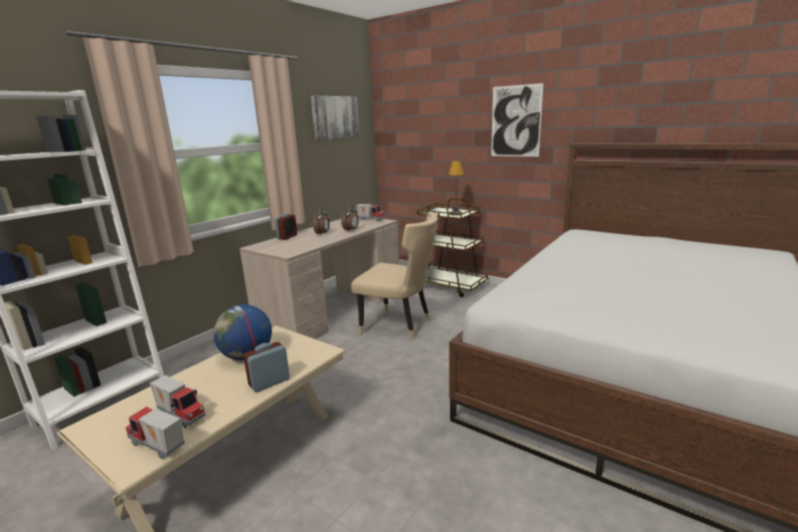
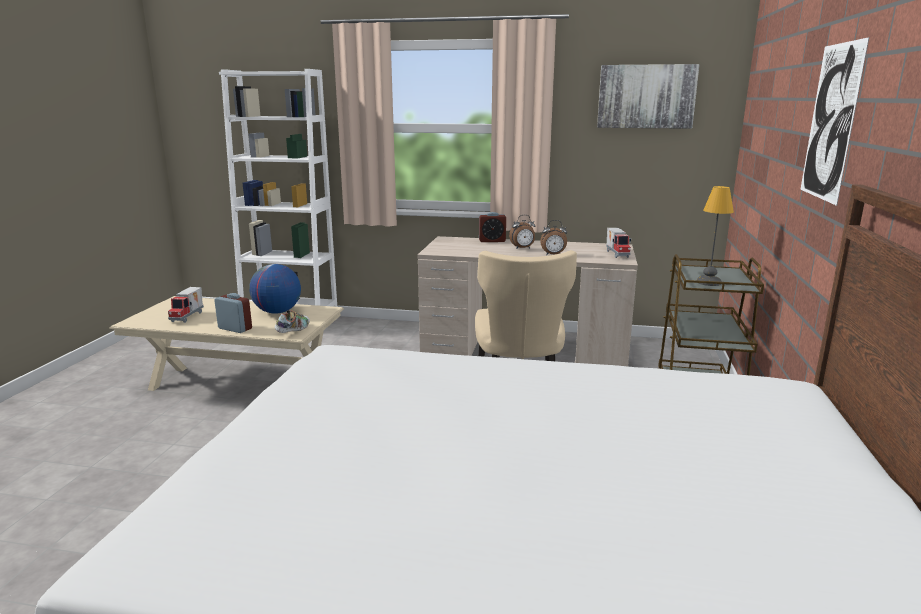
camera: 65 degrees right, 0 degrees up
toy truck [126,407,185,459] -> none
none -> shoe [274,310,310,333]

